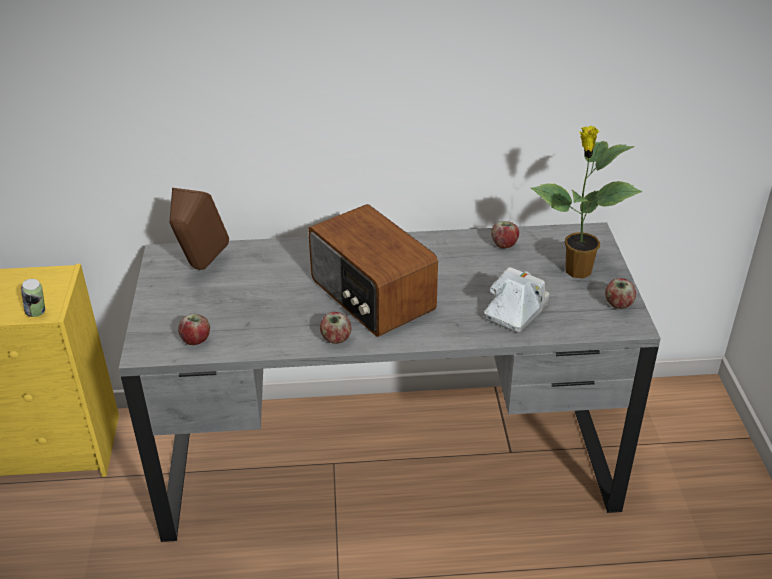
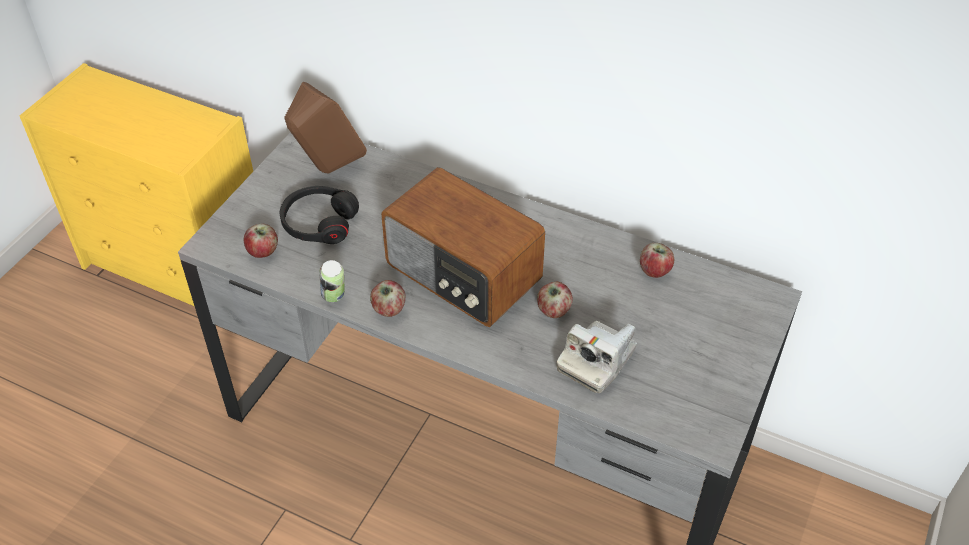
camera: 30 degrees right, 10 degrees up
can [21,279,45,317] -> can moved to [319,260,345,302]
radio [308,204,438,337] -> radio turned 45 degrees counterclockwise [381,167,545,327]
camera [484,267,550,333] -> camera turned 150 degrees clockwise [556,321,637,393]
potted plant [531,126,642,279] -> none
apple [605,278,636,309] -> apple moved to [537,282,573,318]
none -> black headphones [280,186,359,244]

